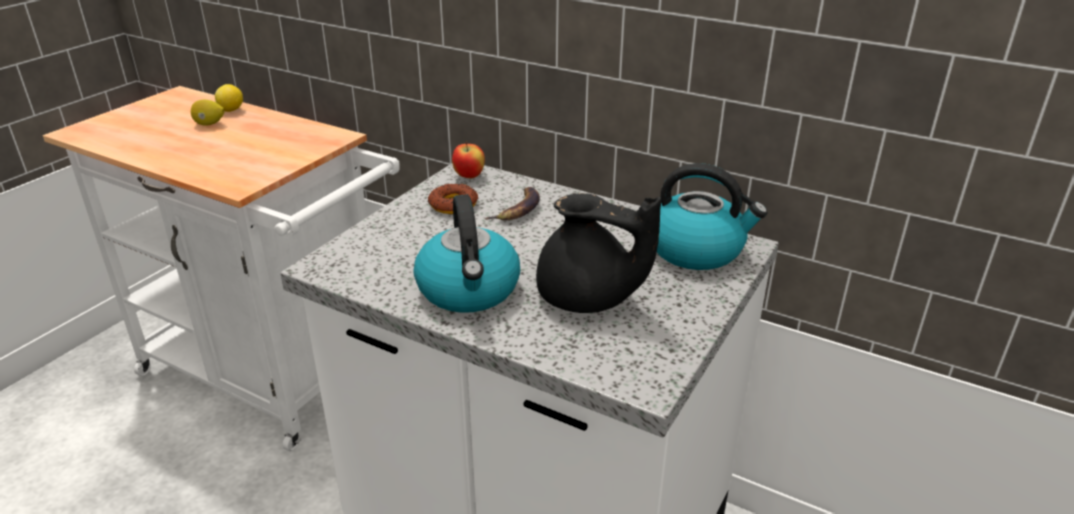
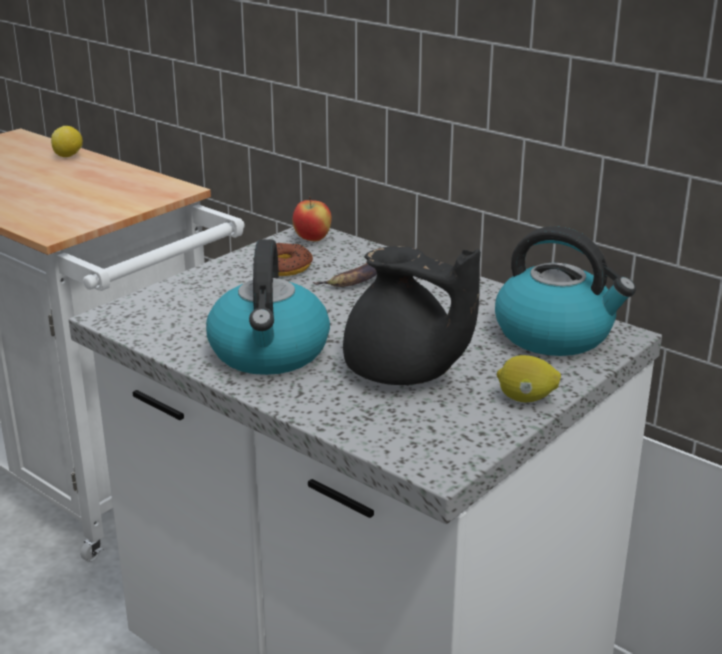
camera: 10 degrees right, 5 degrees down
lemon [191,100,224,126] -> lemon moved to [497,355,561,402]

